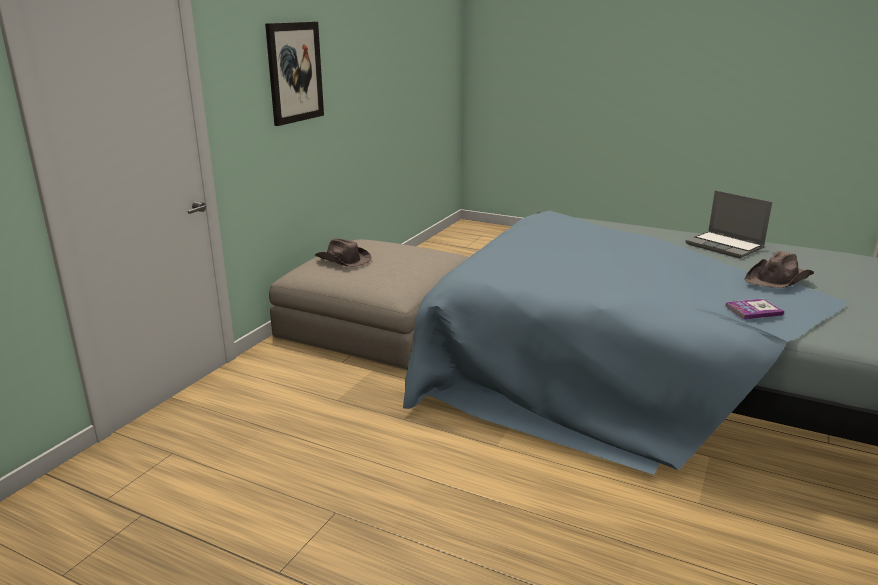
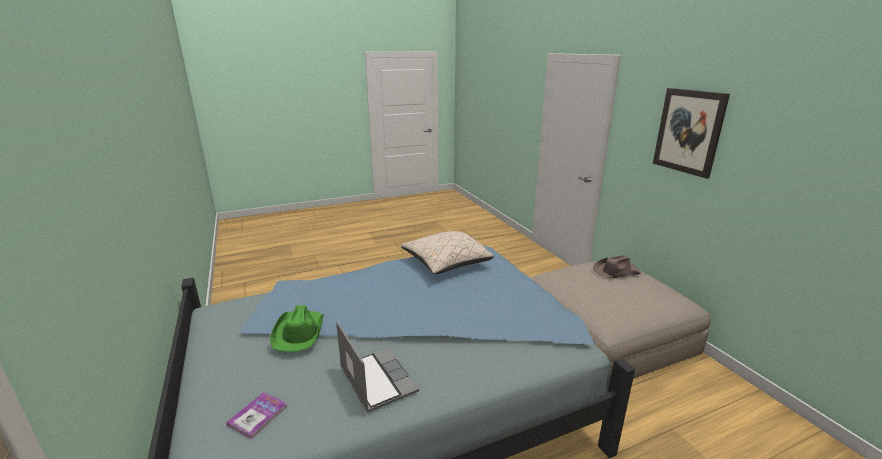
camera: 130 degrees right, 0 degrees up
laptop [686,190,772,258] -> laptop turned 60 degrees clockwise [336,321,419,413]
book [725,299,784,319] -> book moved to [227,392,287,439]
brown hat [744,251,814,288] -> green hat [270,305,324,352]
none -> beige pillow [401,231,494,274]

